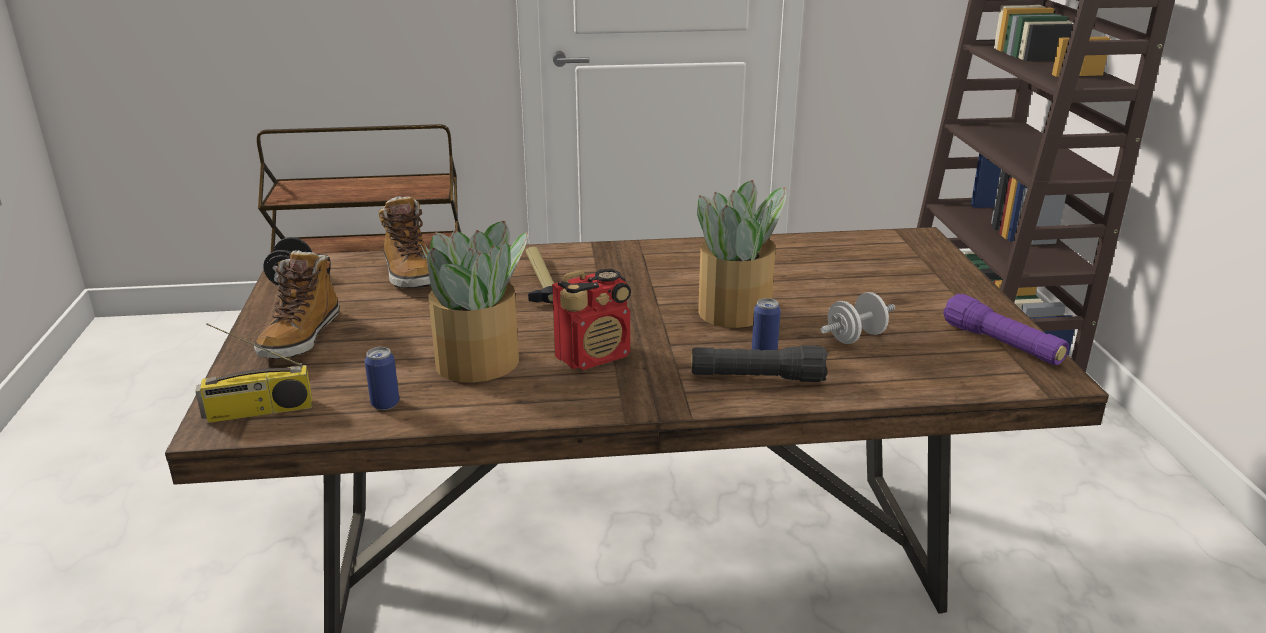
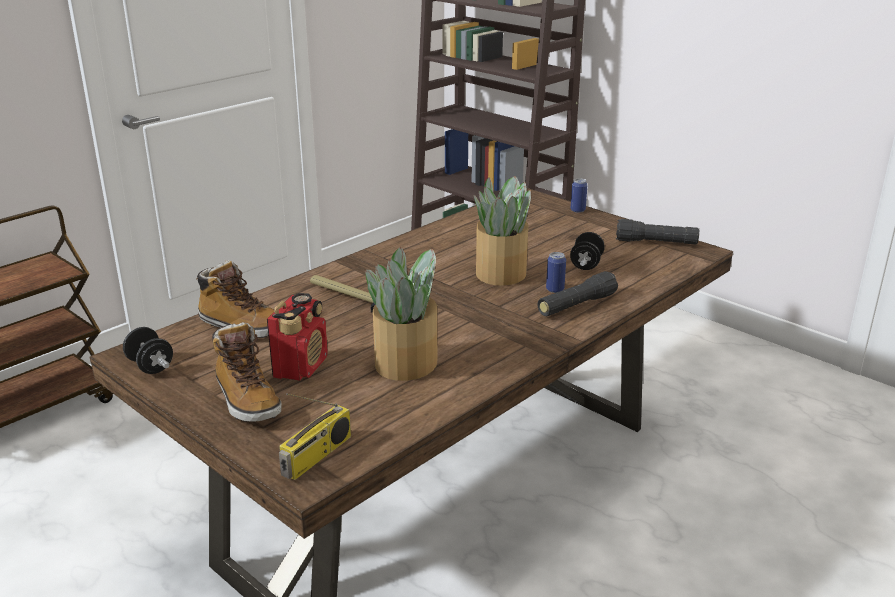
camera: 40 degrees left, 0 degrees up
can [365,347,399,410] -> can moved to [571,178,587,213]
radio [552,269,631,370] -> radio moved to [267,293,328,381]
white dumbbell [820,292,895,344] -> black dumbbell [570,232,605,270]
purple flashlight [943,294,1069,365] -> black flashlight [616,219,699,245]

